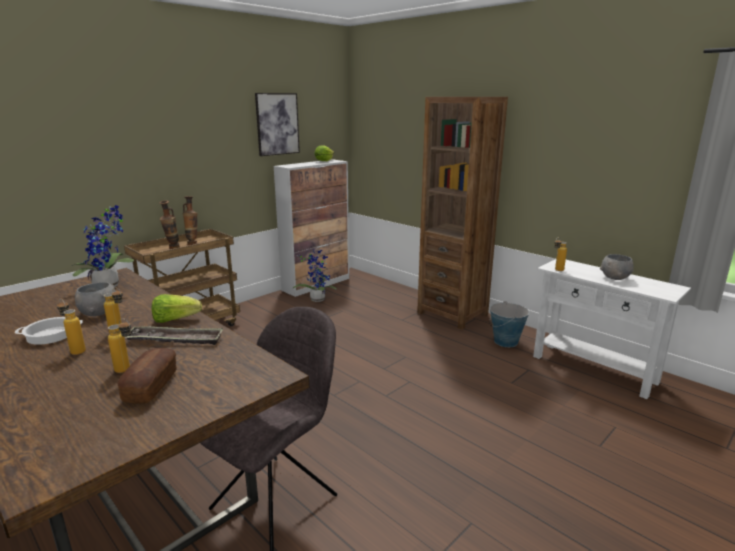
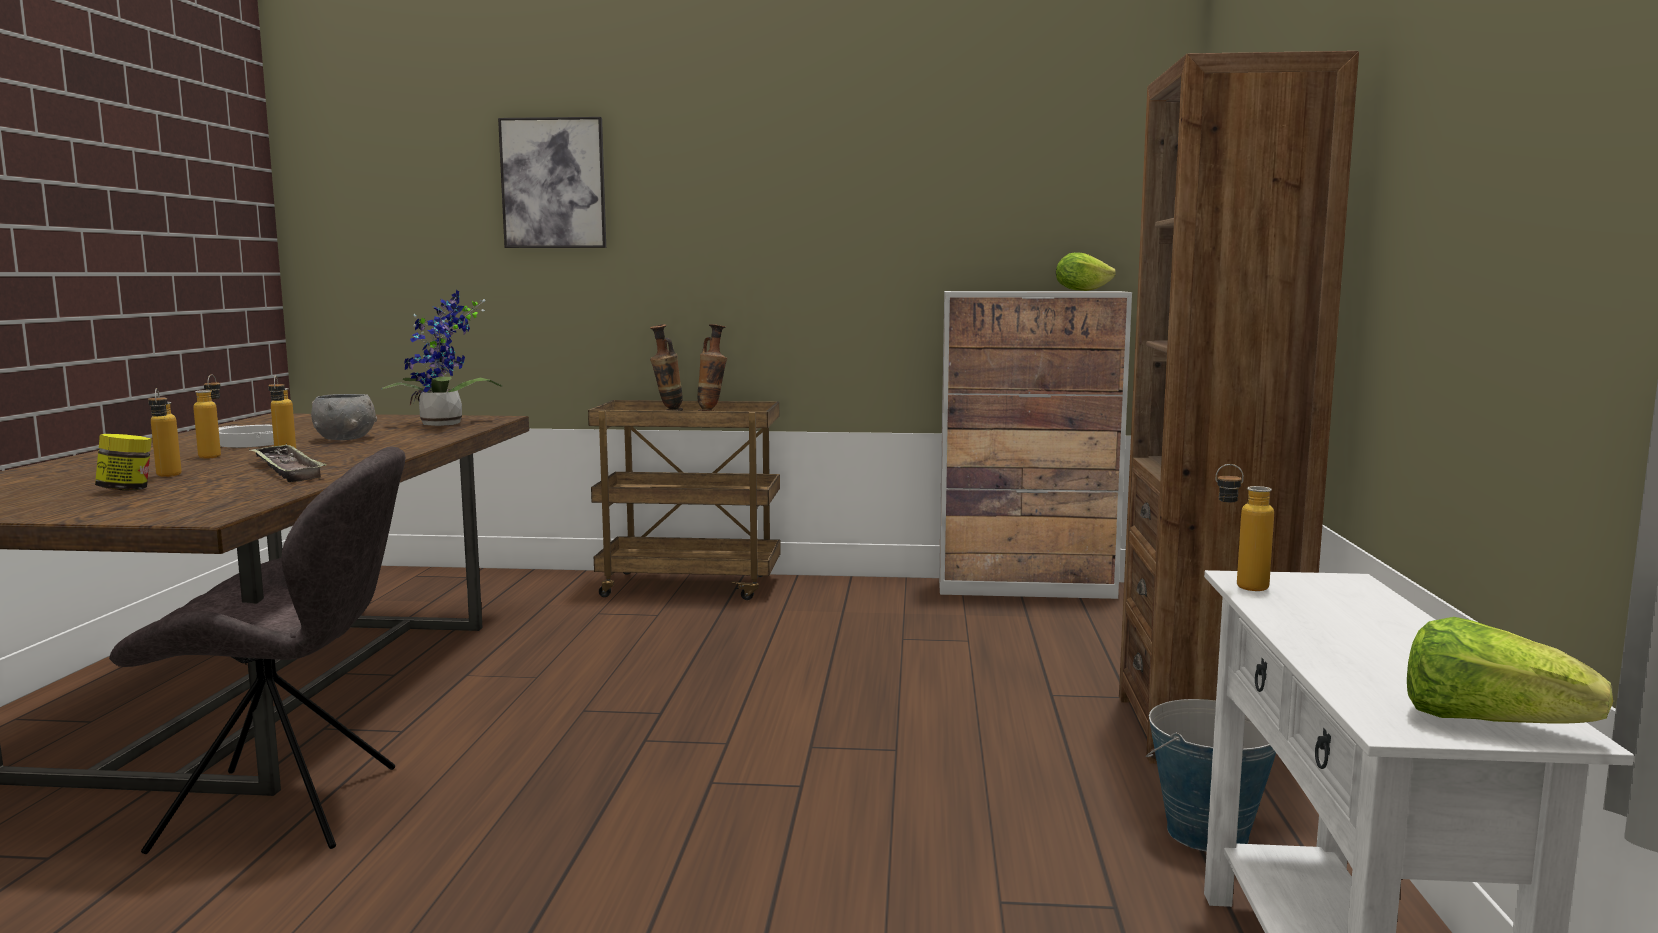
camera: 50 degrees right, 10 degrees down
bread [117,348,177,403] -> jar [95,434,152,490]
lettuce [152,294,202,323] -> lettuce moved to [1407,617,1613,724]
picture [255,93,300,156] -> picture moved to [498,117,606,248]
potted plant [293,248,337,302] -> none
grey bowl [600,254,634,280] -> none

